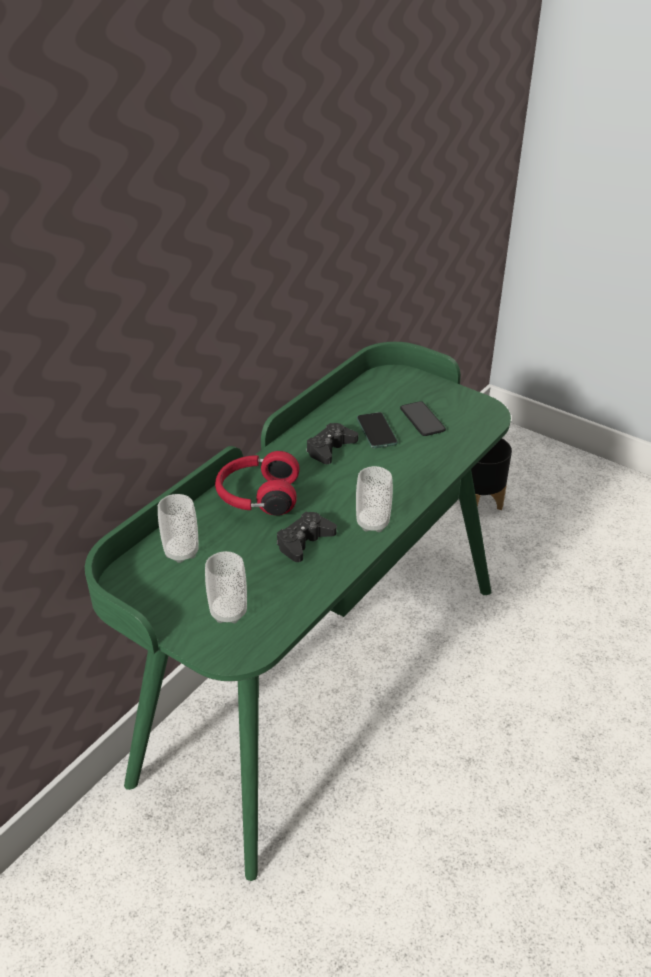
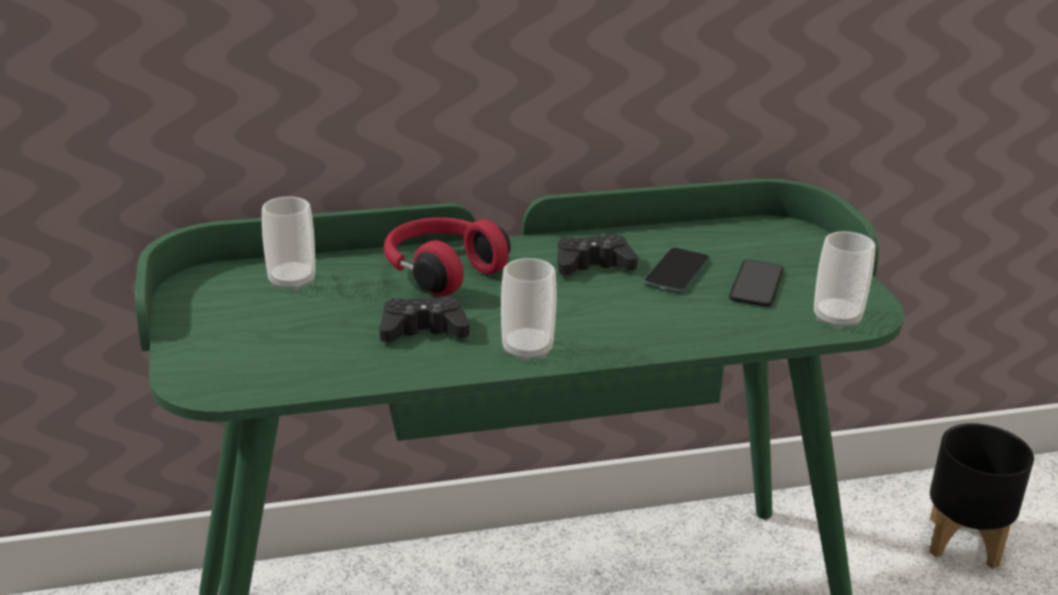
camera: 40 degrees right, 10 degrees down
cup [205,551,247,623] -> cup moved to [814,231,876,329]

